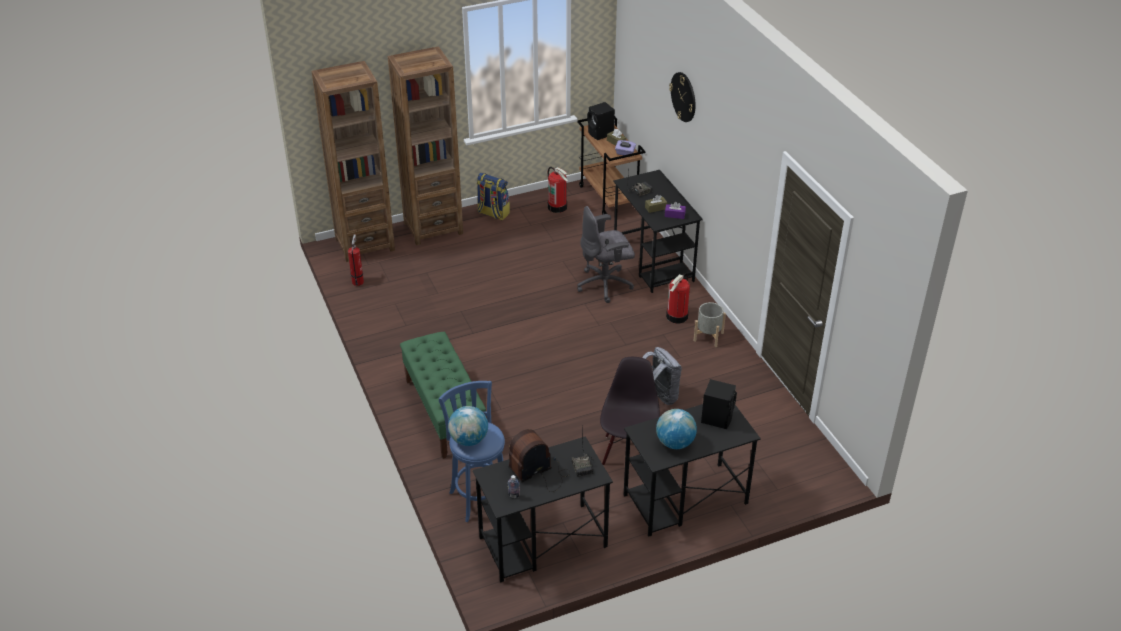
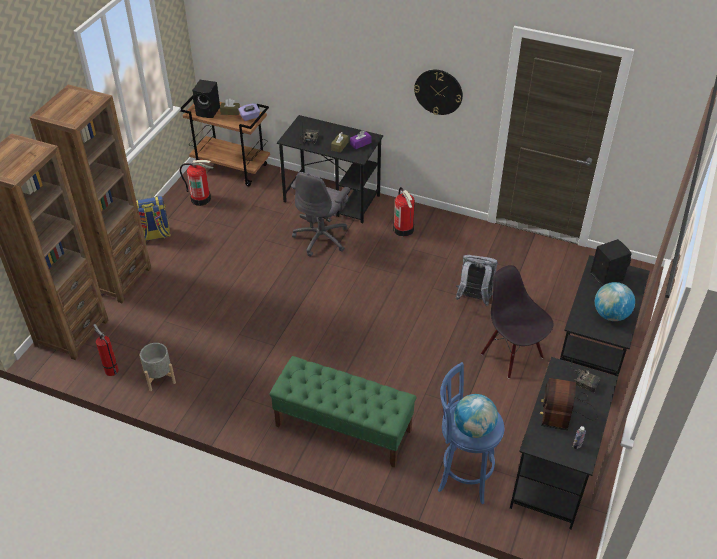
camera: 45 degrees left, 5 degrees up
wall clock [669,72,696,122] -> wall clock moved to [414,70,463,115]
grey planter [694,302,726,347] -> grey planter moved to [139,343,176,391]

